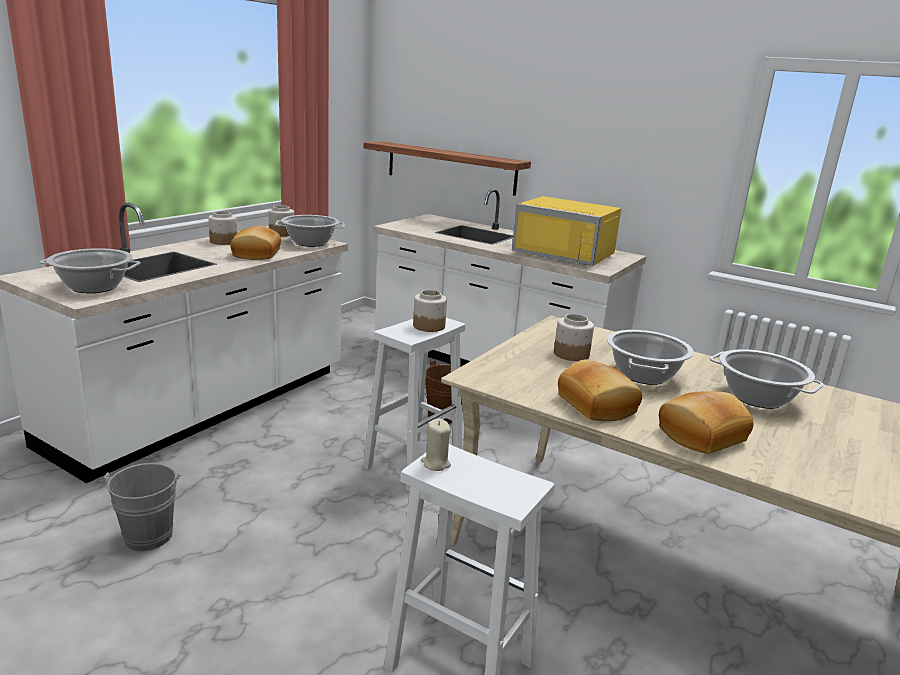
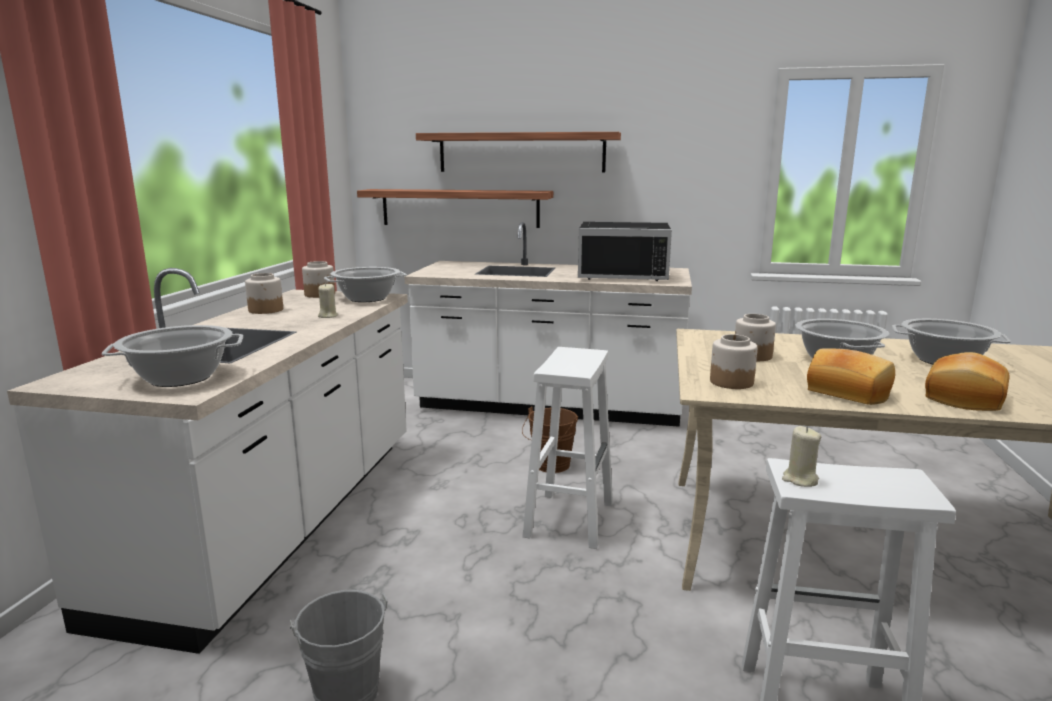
camera: 20 degrees left, 5 degrees down
bread [230,225,281,260] -> beige candle [318,283,338,318]
jar [413,290,447,332] -> jar moved to [710,334,758,389]
yellow microwave [512,196,621,266] -> black microwave [578,222,672,281]
none -> shelf [416,132,621,173]

